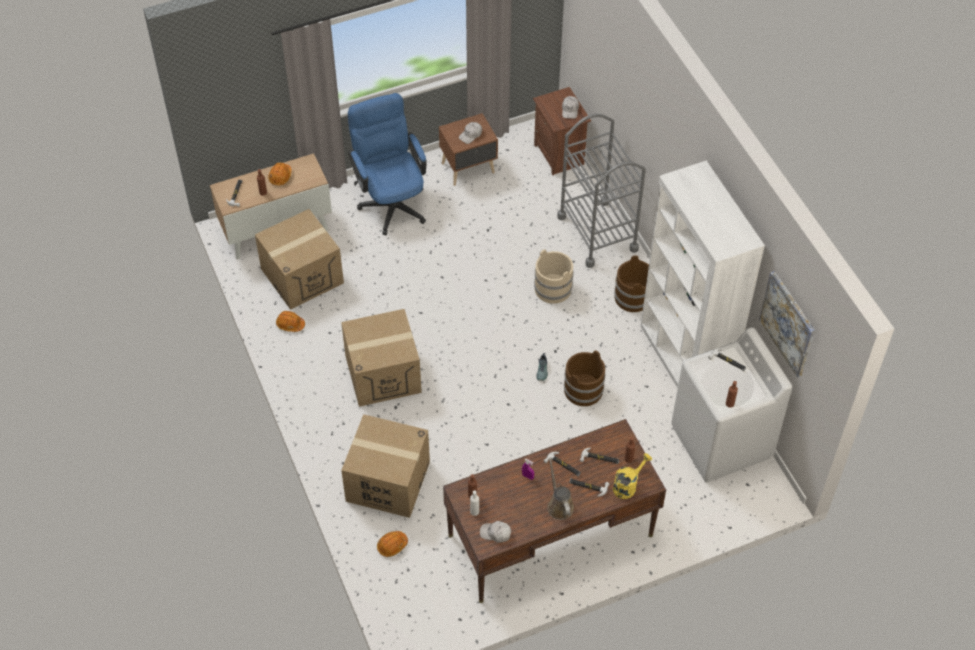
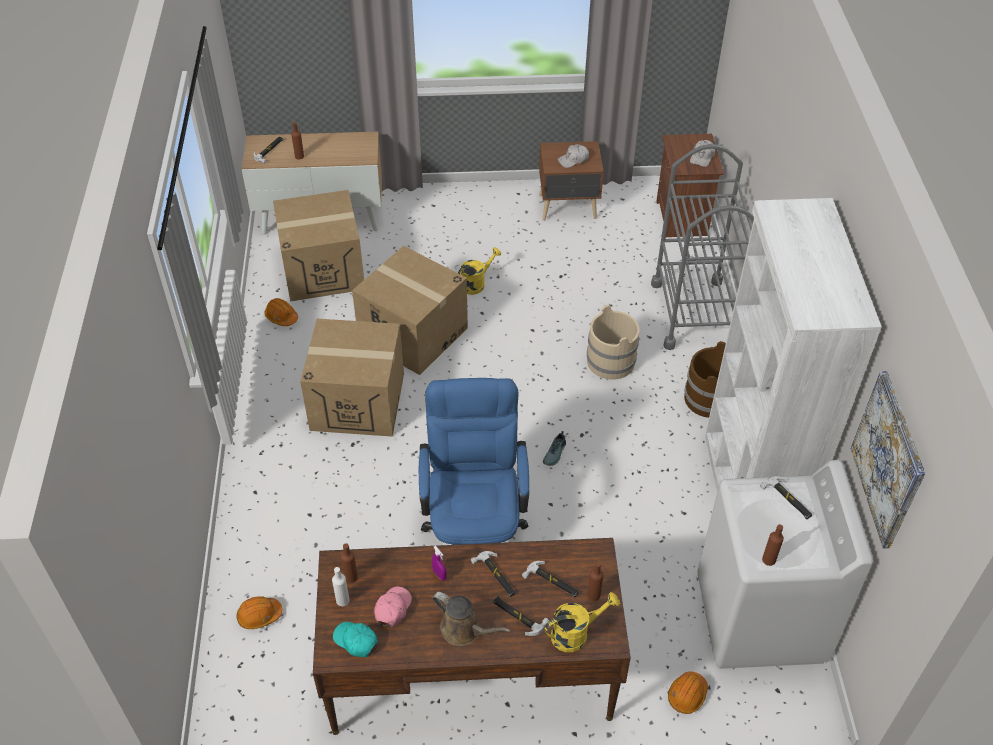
camera: 20 degrees right, 5 degrees down
orange hard hat [268,162,292,186] -> orange hard hat moved to [668,671,708,714]
cardboard box [341,414,430,518] -> cardboard box moved to [352,246,468,375]
blue office chair [348,93,427,235] -> blue office chair moved to [419,378,529,545]
white cap [480,521,511,543] -> turquoise cap [333,622,378,657]
brown watering can [547,459,574,520] -> brown watering can turned 120 degrees clockwise [432,592,510,646]
brown bucket [564,350,605,406] -> none
none -> pink cap [374,586,412,627]
none -> yellow watering can [458,247,501,295]

